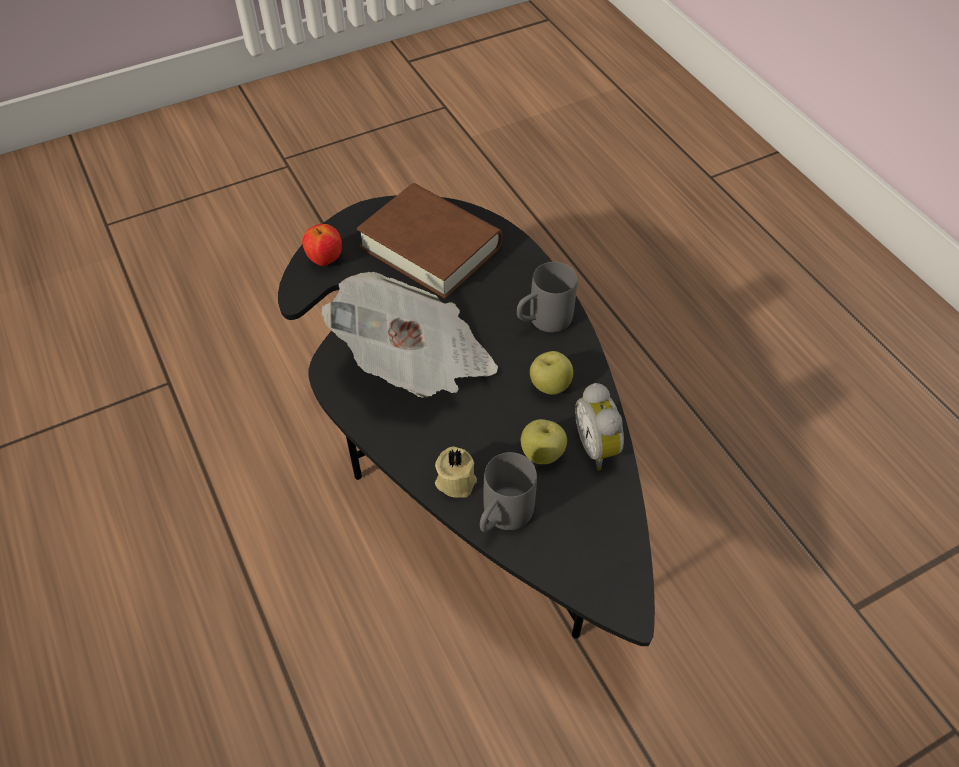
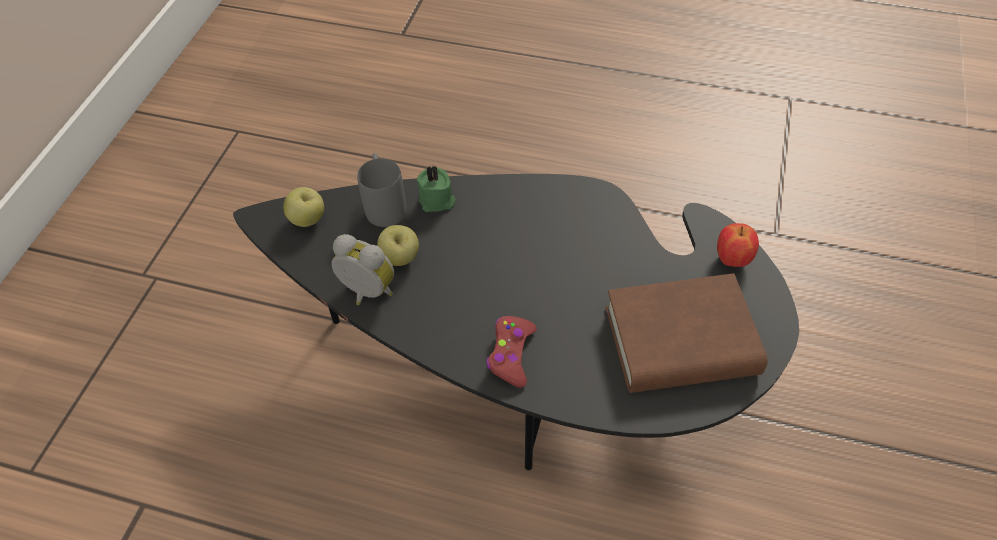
camera: 135 degrees right, 0 degrees up
newspaper [321,272,498,398] -> none
beige candle [435,446,477,498] -> green candle [417,165,456,212]
grey mug [517,262,577,333] -> red game controller [487,316,537,388]
apple [530,351,573,395] -> apple moved to [283,187,324,227]

